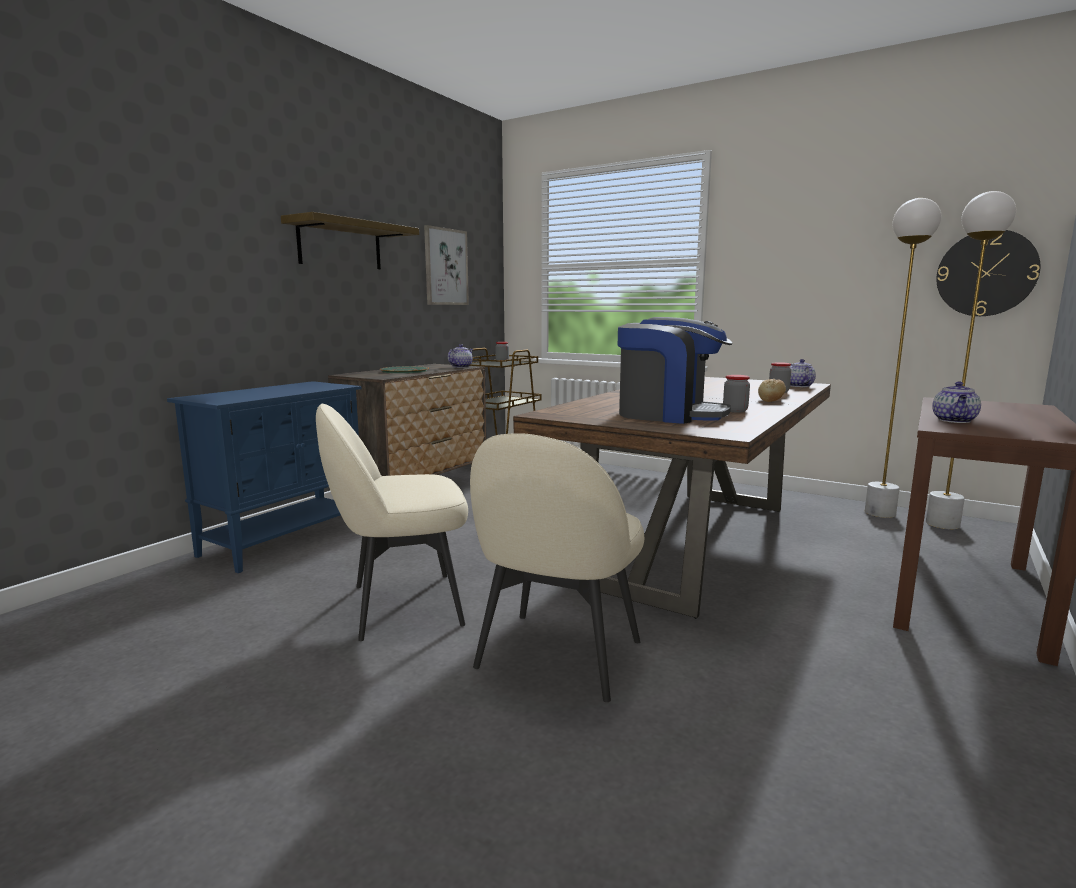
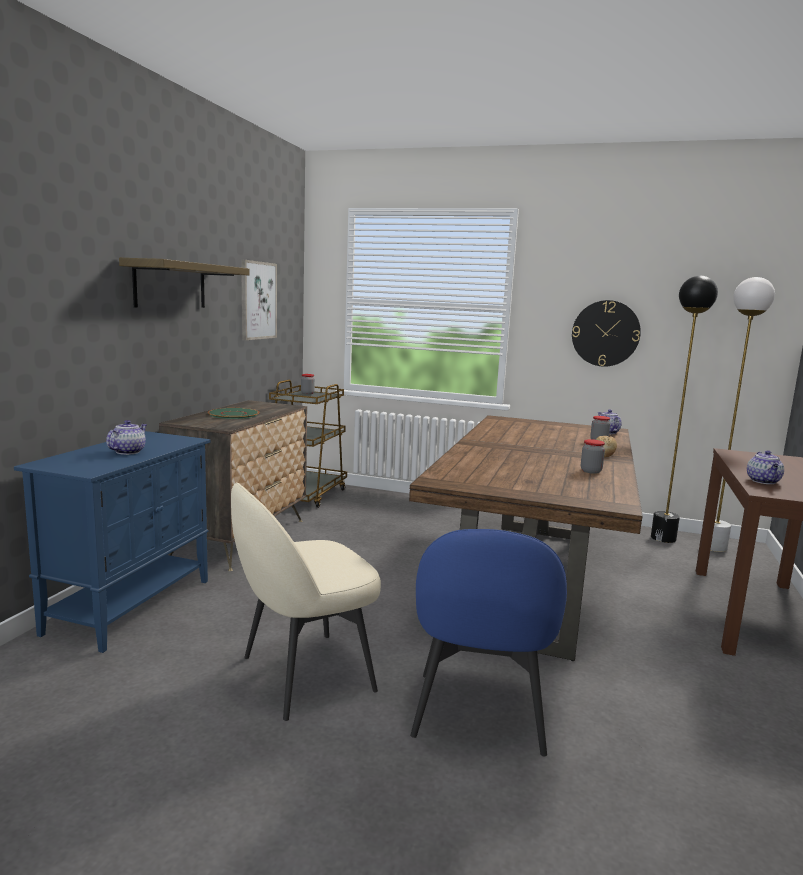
camera: 15 degrees left, 0 degrees up
teapot [448,344,473,368] -> teapot moved to [106,420,147,455]
beige chair [470,433,644,702] -> blue chair [410,529,567,756]
coffee machine [618,317,733,424] -> none
white floor lamp [865,198,941,518] -> black floor lamp [651,276,718,543]
wall clock [936,230,1040,316] -> wall clock moved to [572,300,641,367]

